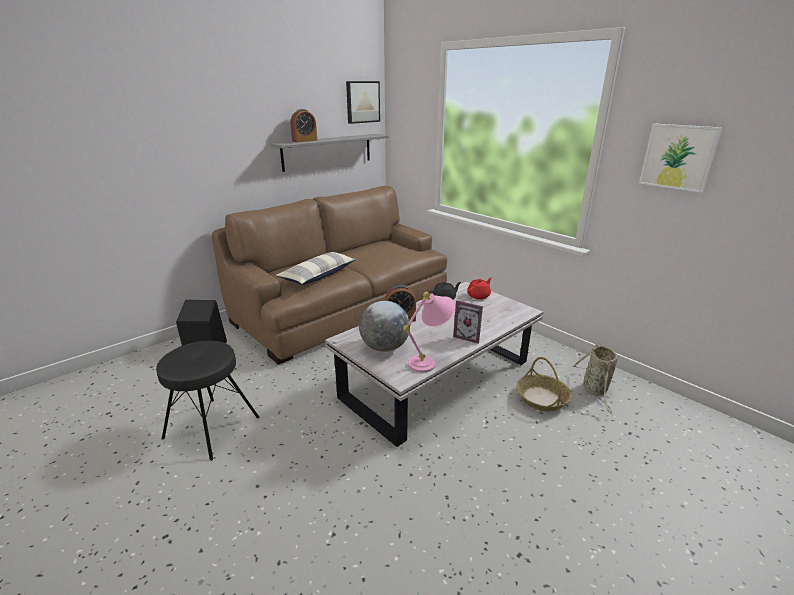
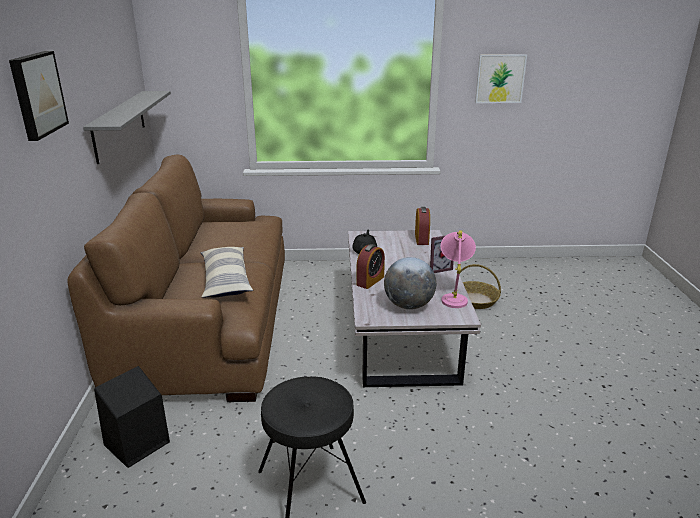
camera: 50 degrees left, 0 degrees up
alarm clock [290,109,317,142] -> alarm clock moved to [415,207,430,245]
picture [346,81,380,124] -> picture moved to [9,51,69,141]
red teapot [467,277,492,299] -> none
basket [572,343,618,413] -> none

